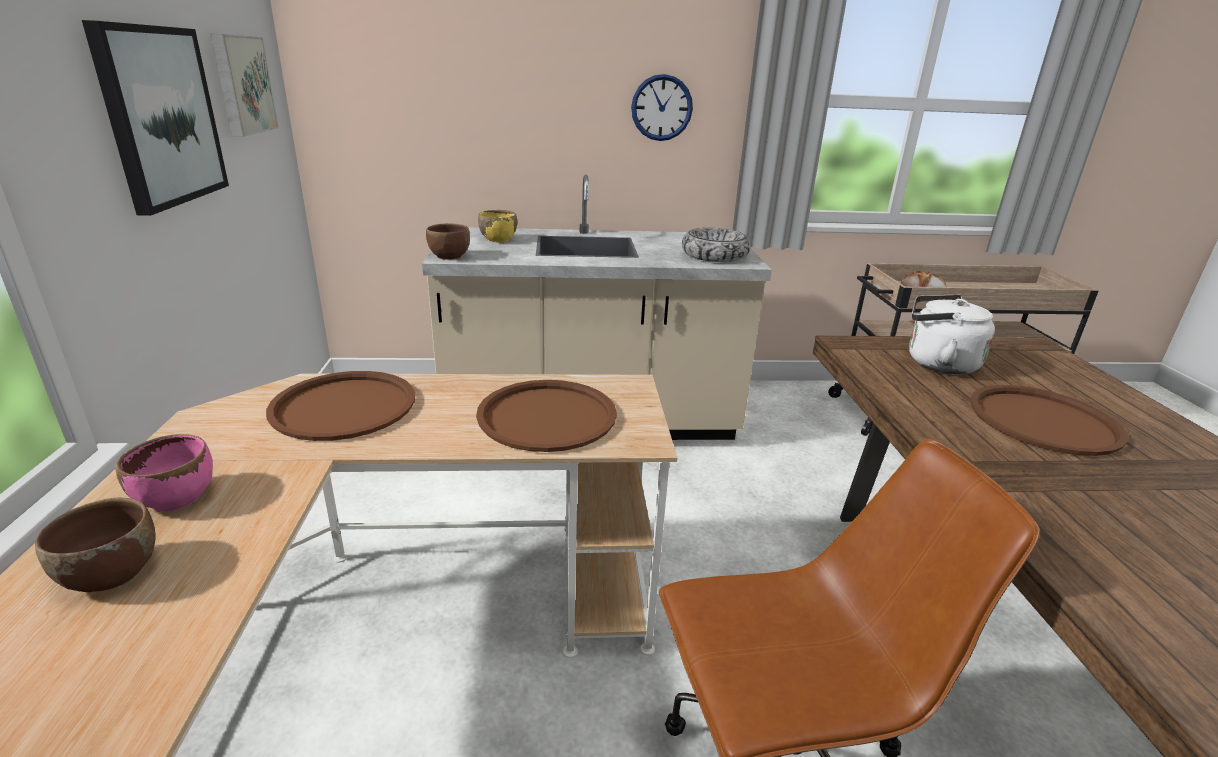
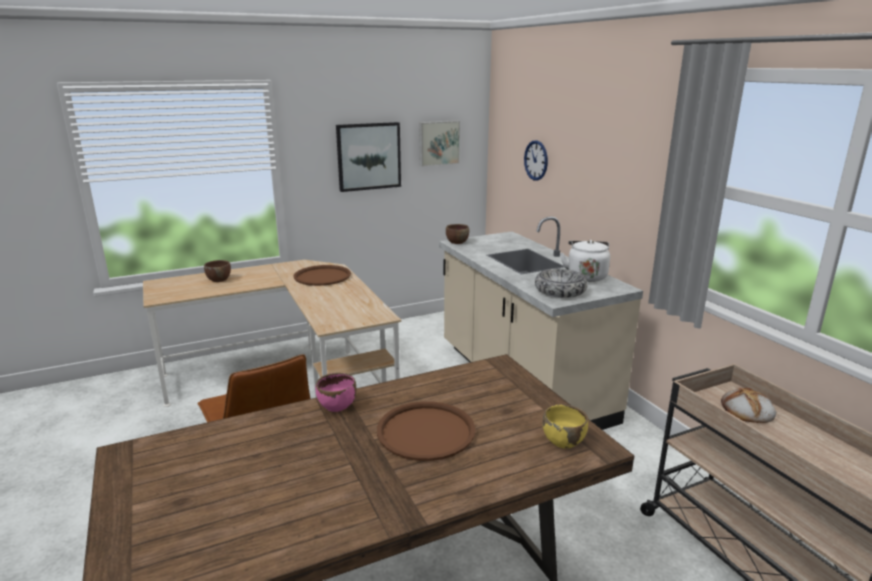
camera: 70 degrees right, 5 degrees down
pink bowl [115,434,213,511] -> pink bowl moved to [315,373,356,412]
brown tray [476,380,617,452] -> none
yellow bowl [478,210,517,242] -> yellow bowl moved to [543,404,588,448]
wall clock [631,74,693,141] -> wall clock moved to [524,140,548,181]
white kettle [909,294,995,374] -> white kettle moved to [560,240,610,282]

